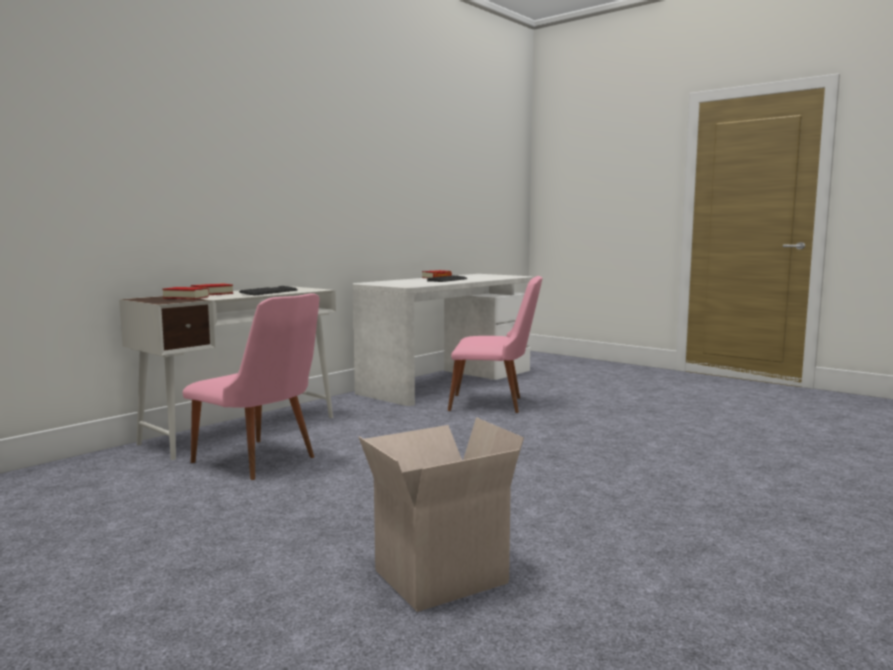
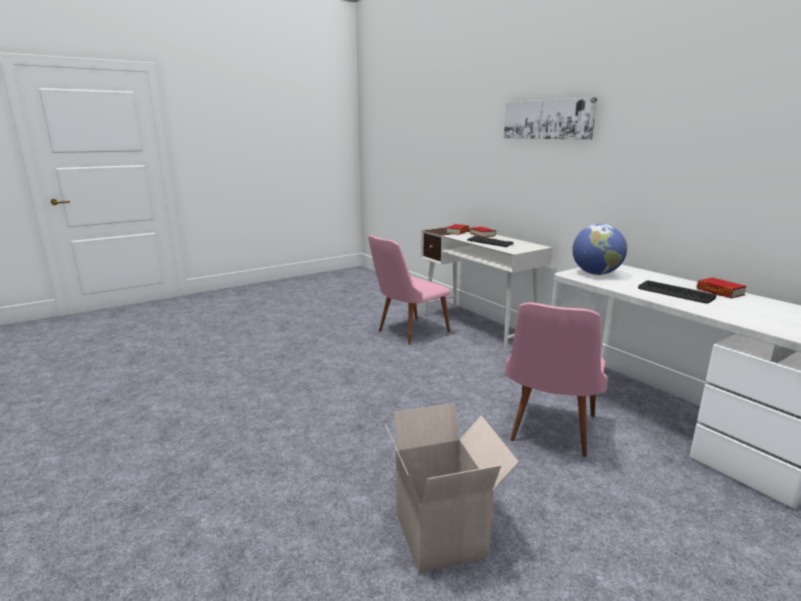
camera: 105 degrees right, 10 degrees up
cardboard box [358,417,524,612] -> cardboard box moved to [385,403,519,574]
none -> picture [504,97,597,140]
none -> globe [572,223,627,275]

